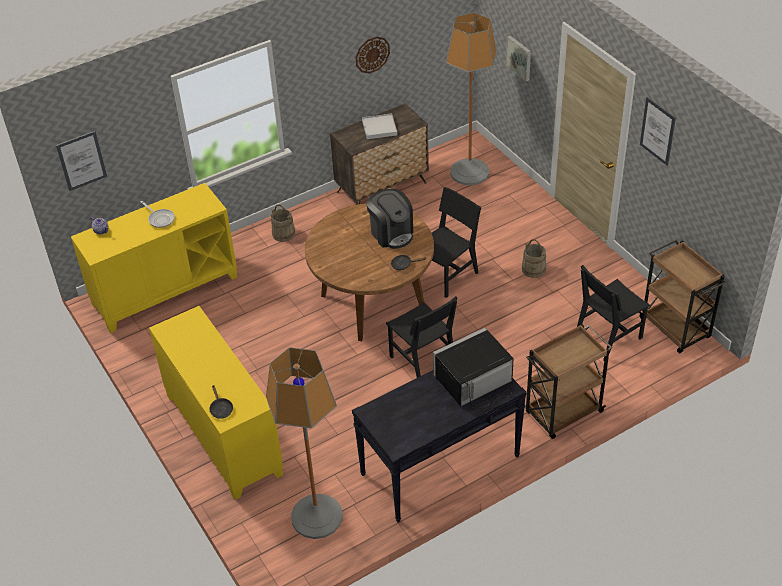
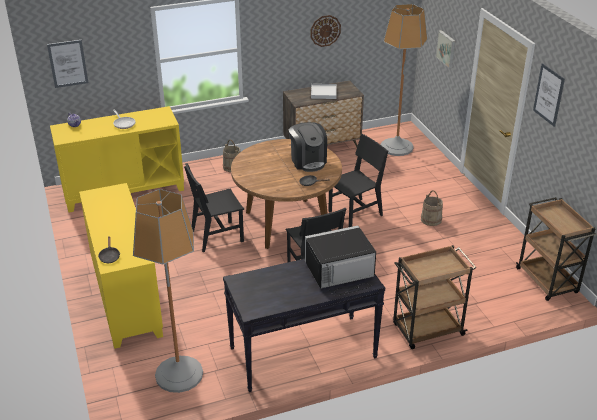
camera: 10 degrees right, 10 degrees down
black chair [577,265,650,360] -> black chair moved to [184,163,244,252]

